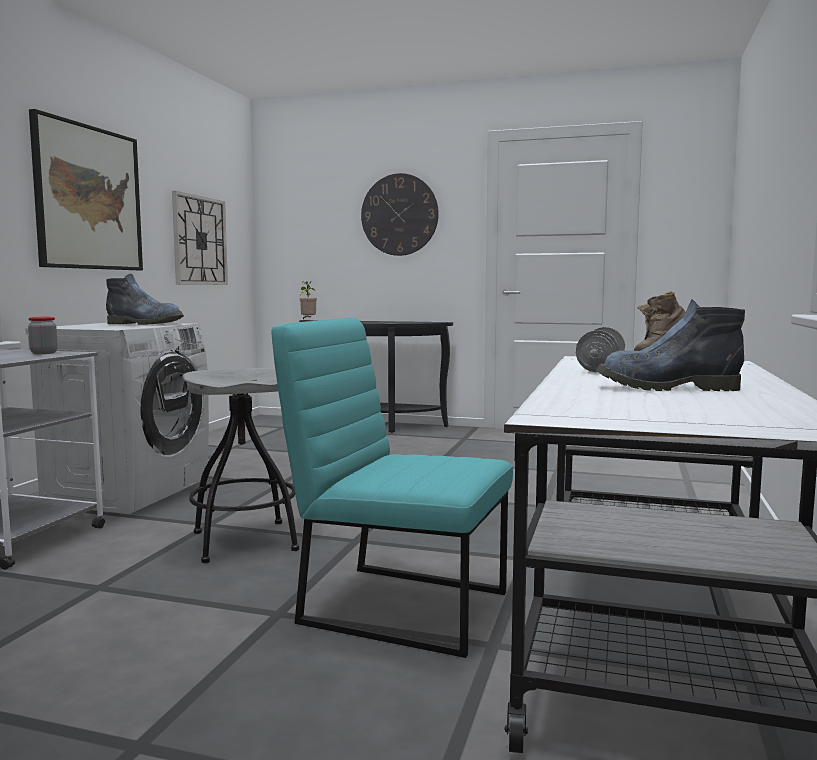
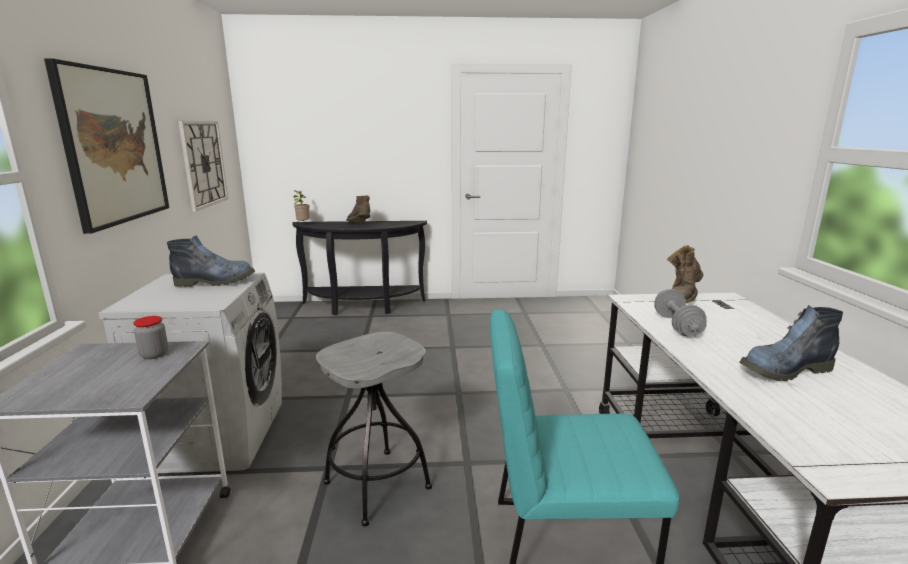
camera: 20 degrees left, 10 degrees up
wall clock [361,173,439,256] -> none
none -> brown boot [346,195,370,223]

